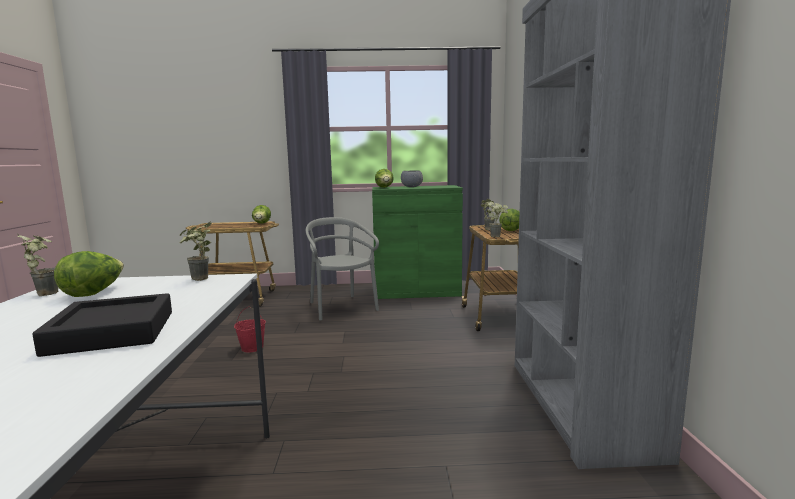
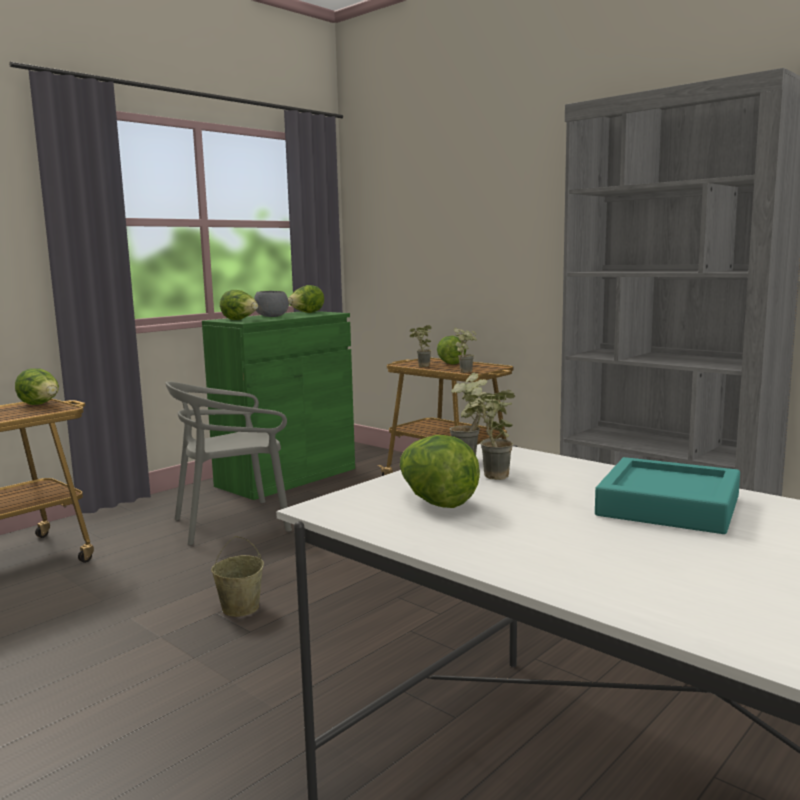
camera: 45 degrees left, 0 degrees up
potted plant [17,234,58,296] -> potted plant moved to [465,390,515,480]
black tray [32,293,172,357] -> turquoise tray [595,457,740,534]
red bucket [234,307,266,353] -> beige bucket [211,536,264,617]
grey chair [306,217,379,321] -> grey chair turned 45 degrees counterclockwise [165,382,292,545]
none -> lettuce [288,285,324,313]

